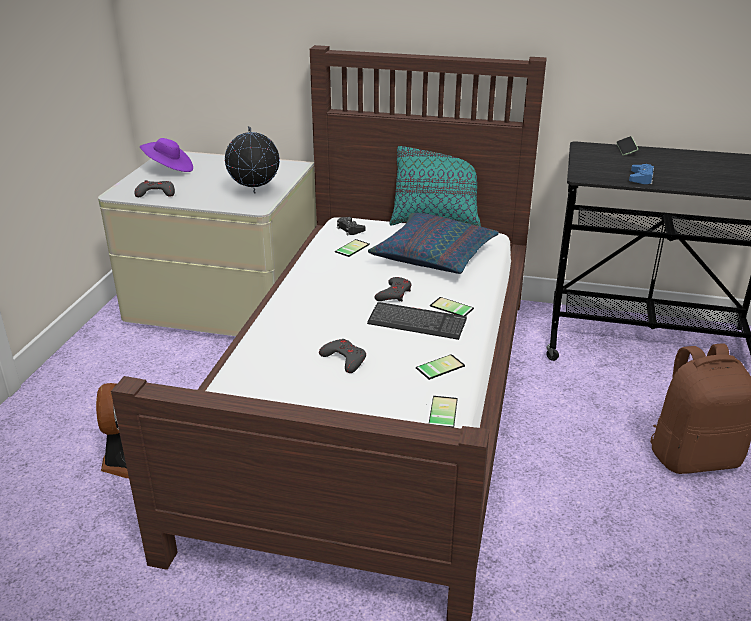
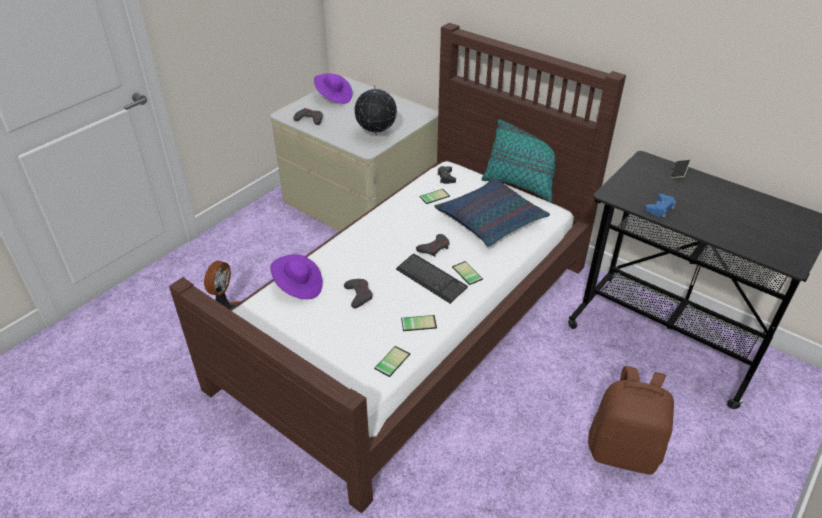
camera: 25 degrees right, 10 degrees up
none -> purple hat [270,255,323,299]

